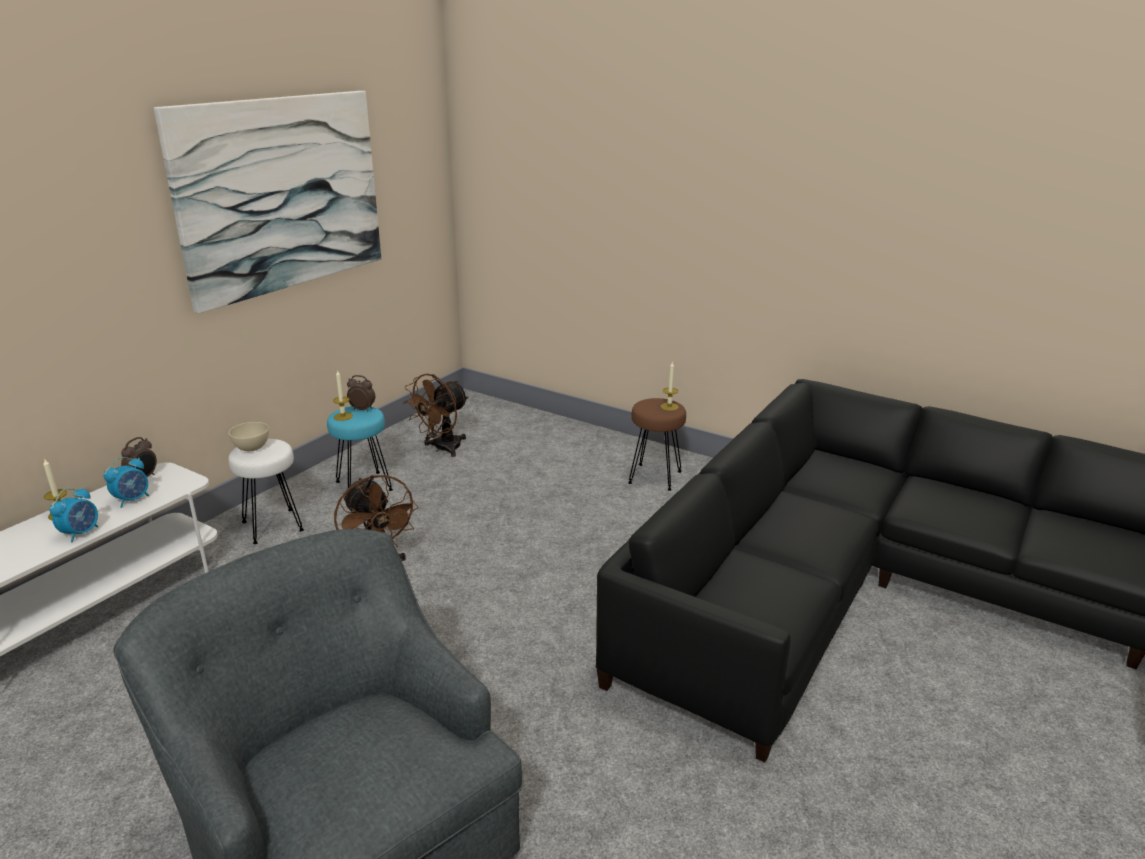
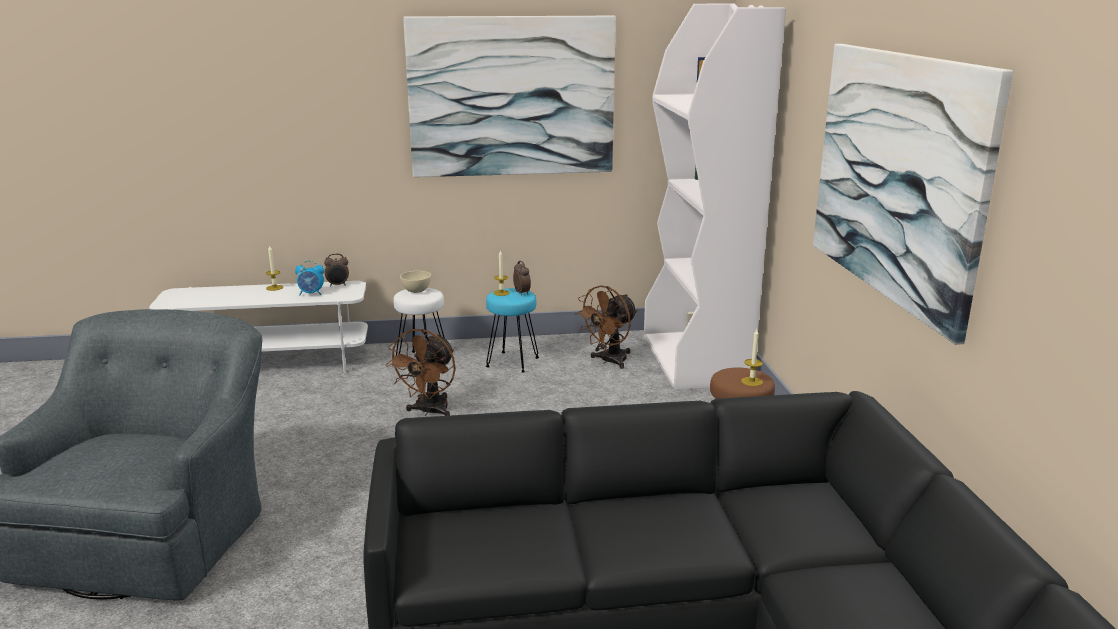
camera: 50 degrees right, 5 degrees down
alarm clock [50,488,98,543] -> none
brown fan [403,374,468,457] -> brown fan turned 45 degrees counterclockwise [575,285,638,369]
none -> white bookcase [644,4,786,390]
none -> picture [813,44,1013,345]

